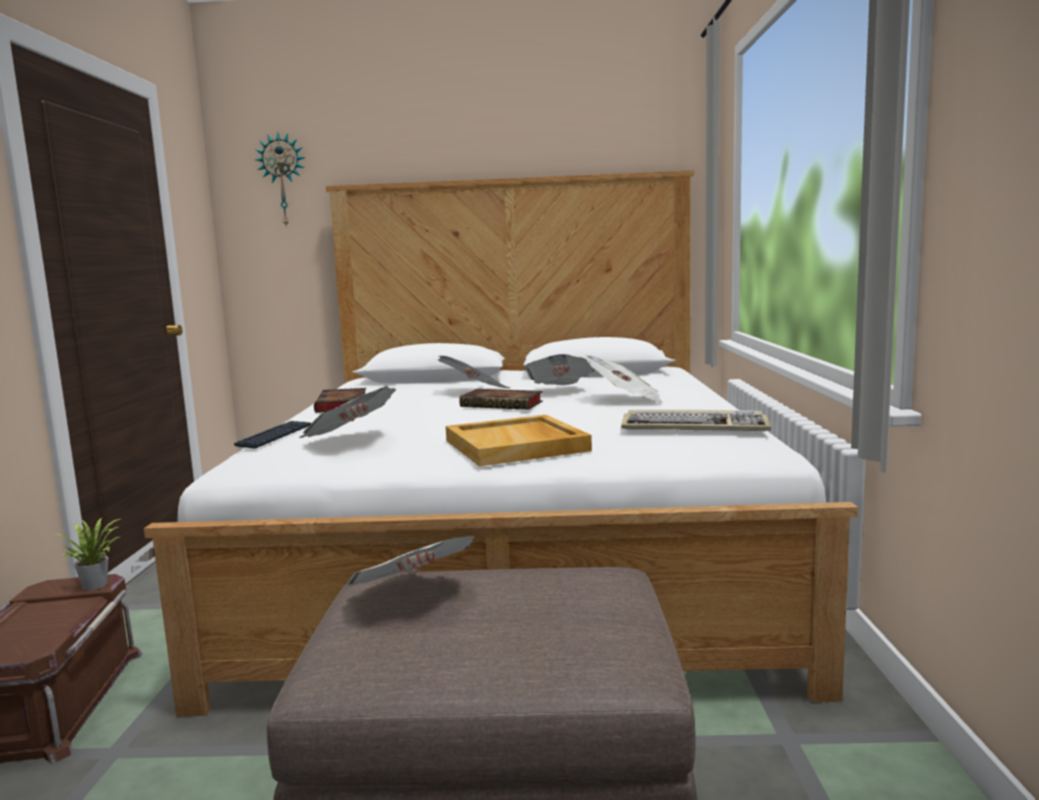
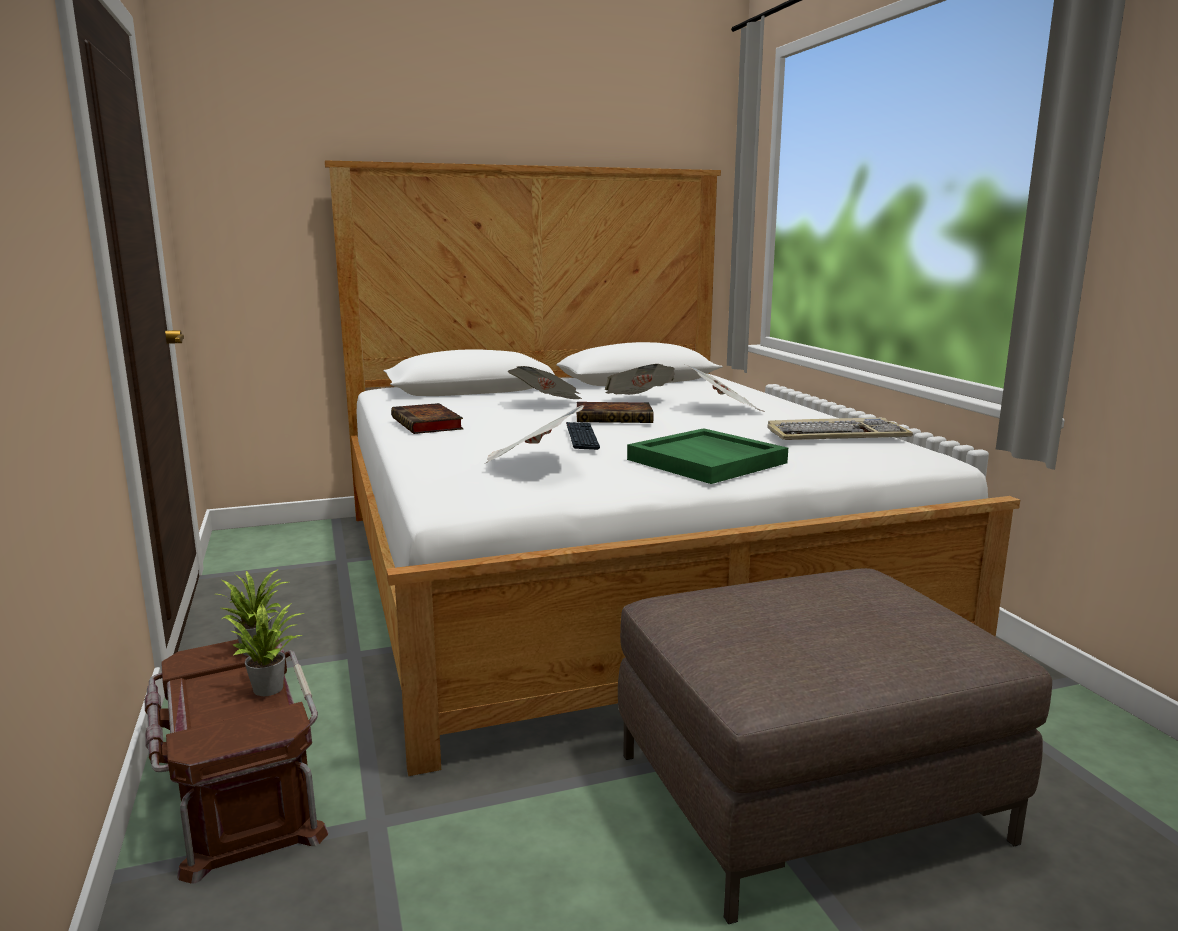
camera: 20 degrees left, 5 degrees up
keyboard [234,421,311,449] -> keyboard moved to [566,422,600,450]
wall clock [255,132,306,228] -> none
newspaper [347,536,475,586] -> none
beige tray [446,415,592,467] -> green tray [627,428,788,484]
none -> potted plant [224,603,304,696]

